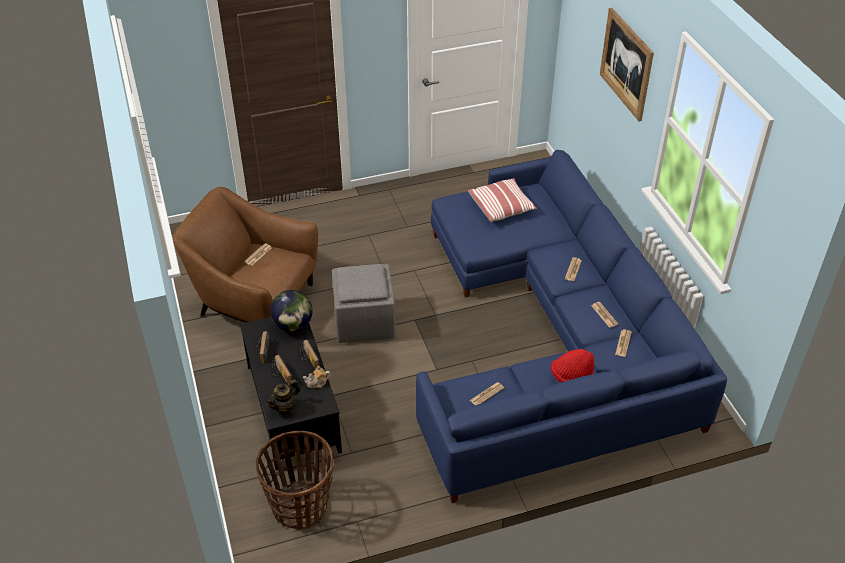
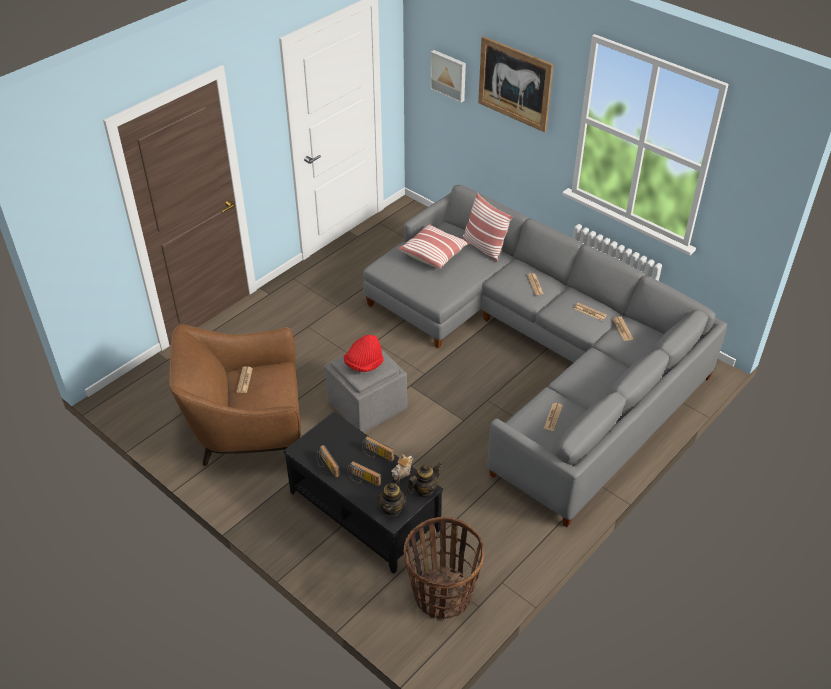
camera: 30 degrees left, 0 degrees up
globe [270,290,313,332] -> none
blue sofa [416,150,727,503] -> grey sofa [363,185,727,527]
red hat [551,349,594,383] -> red hat moved to [344,335,383,372]
none -> teapot [407,463,442,497]
none -> picture [430,50,466,103]
none -> pillow [462,193,513,261]

